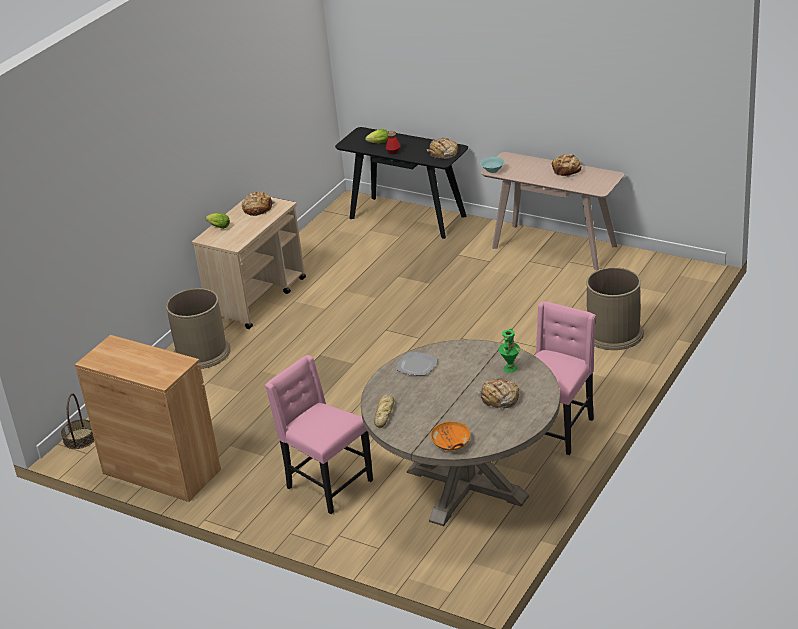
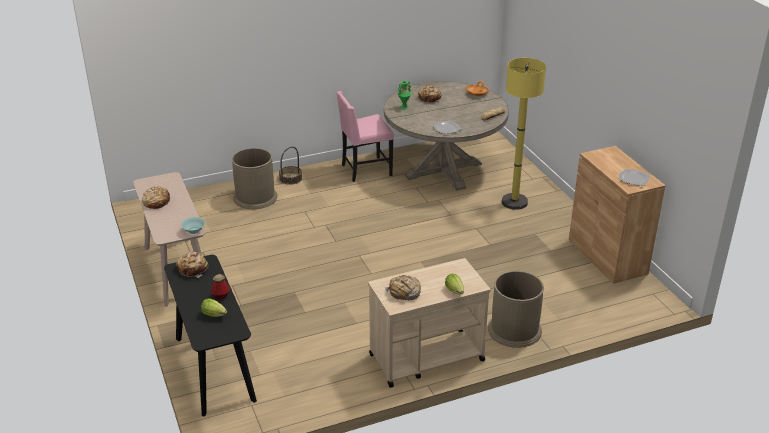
camera: 145 degrees left, 0 degrees up
basket [61,393,94,449] -> basket moved to [279,146,302,185]
pink chair [265,355,373,514] -> yellow floor lamp [502,58,546,210]
none -> plate [619,169,650,186]

